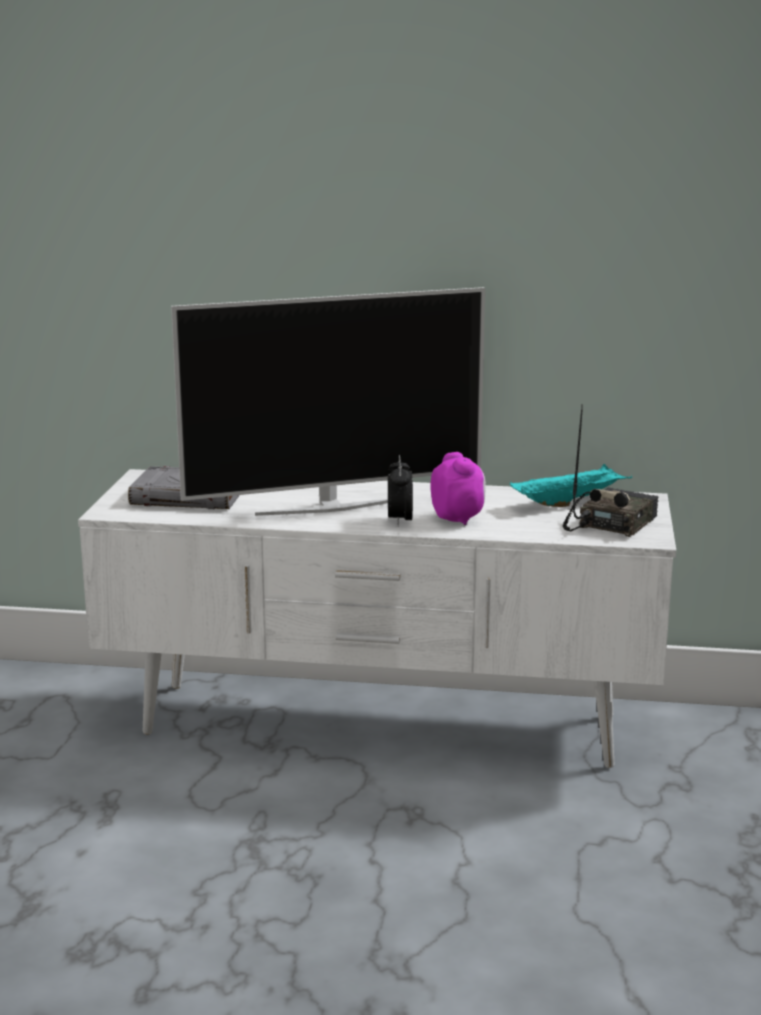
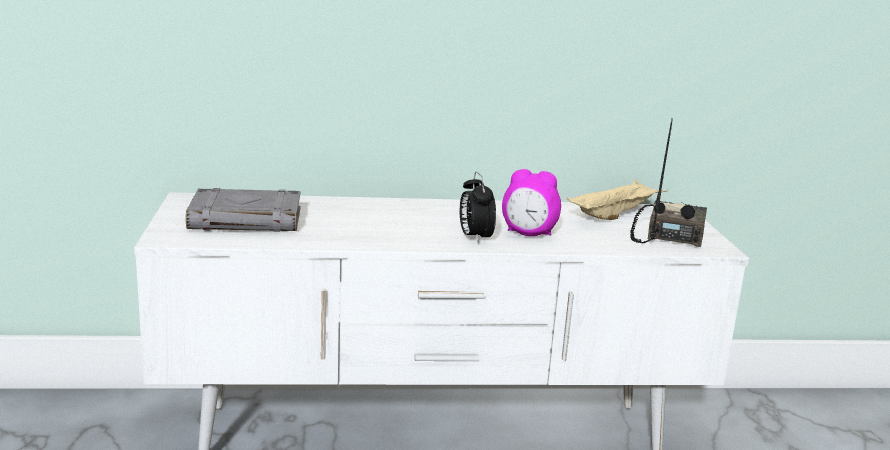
camera: 15 degrees left, 0 degrees up
television [171,287,485,516] -> none
alarm clock [430,452,486,525] -> alarm clock turned 135 degrees clockwise [502,169,561,236]
turquoise tray [510,464,632,507] -> beige tray [567,179,668,220]

